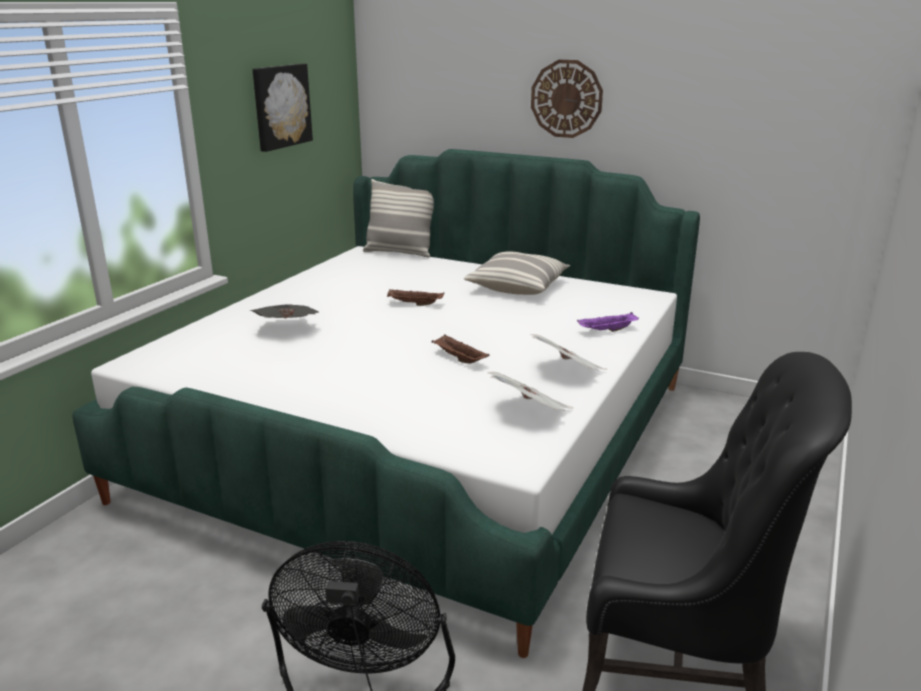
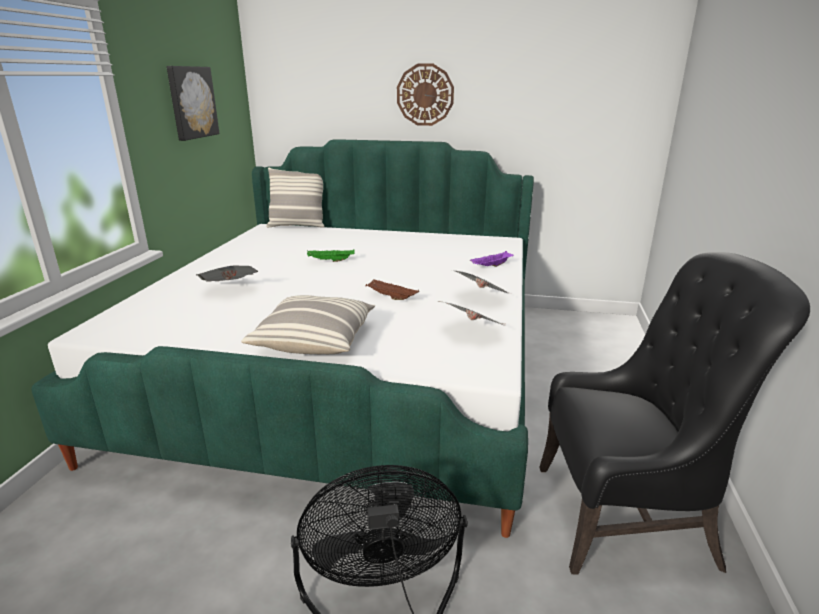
camera: 15 degrees left, 0 degrees up
brown tray [387,289,444,306] -> green tray [307,250,355,262]
pillow [464,252,570,295] -> pillow moved to [241,295,375,354]

